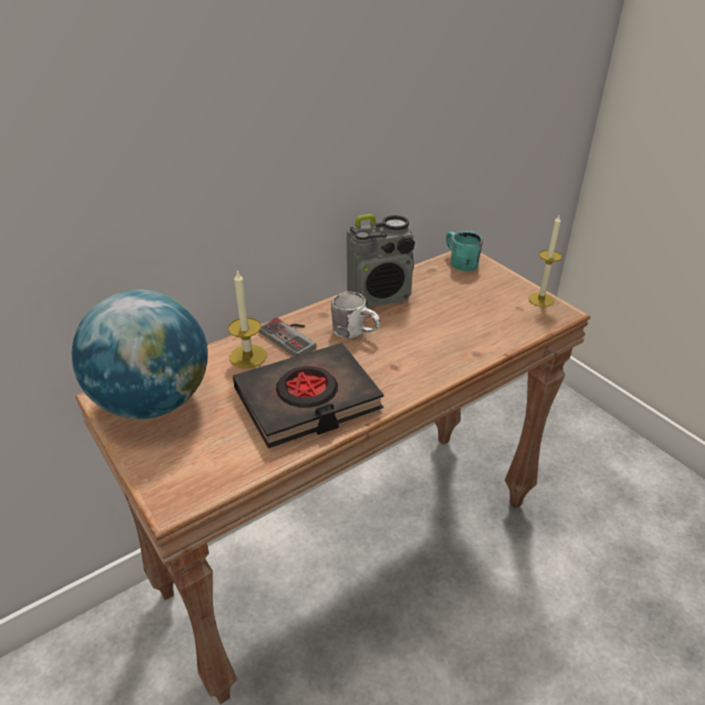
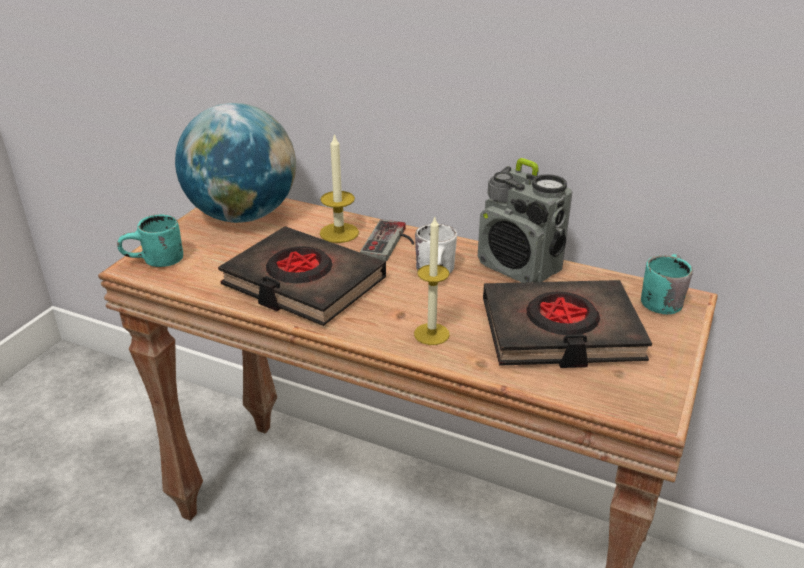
camera: 60 degrees right, 5 degrees down
candle [528,216,562,307] -> candle moved to [414,217,450,345]
none -> turquoise mug [117,214,183,267]
none -> black book [483,280,652,368]

